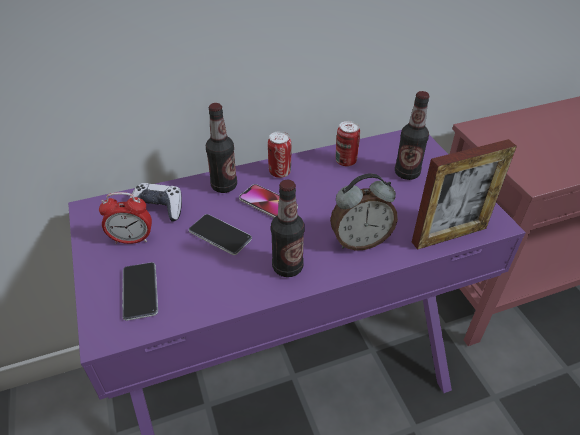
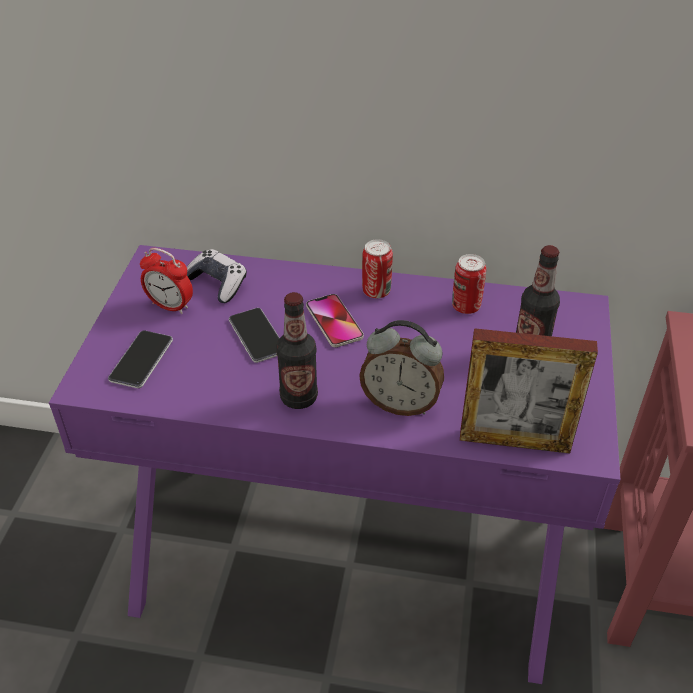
camera: 30 degrees right, 0 degrees up
bottle [206,103,237,193] -> none

